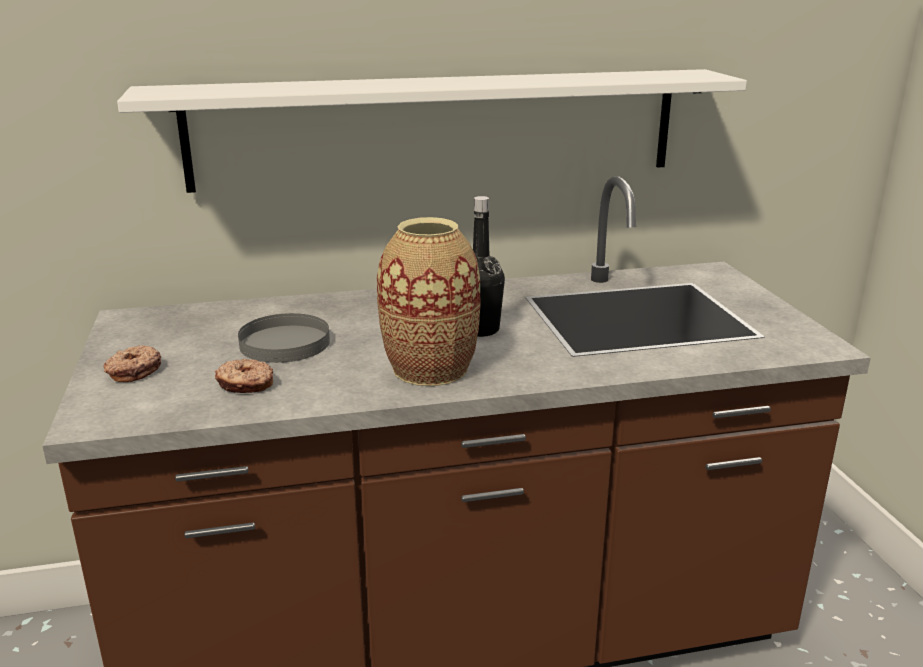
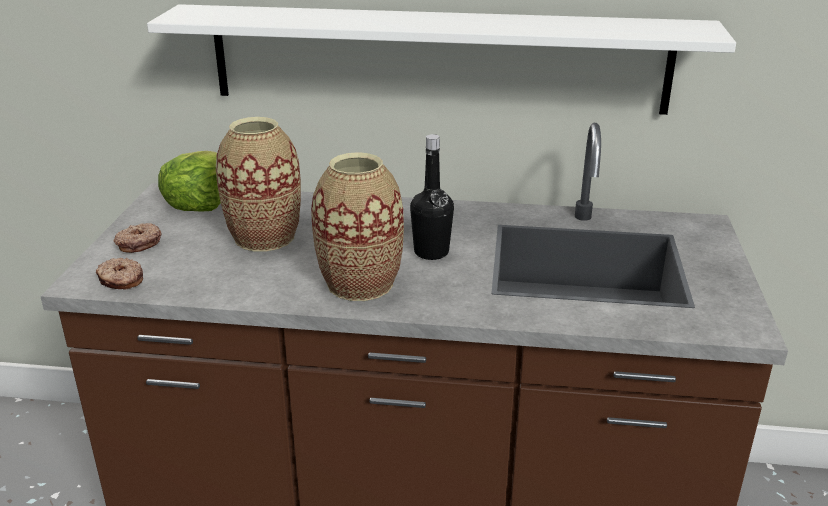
camera: 20 degrees right, 5 degrees up
donut [215,359,273,393] -> donut moved to [96,258,143,290]
grey plate [238,313,330,363] -> vase [216,117,301,252]
none -> lettuce [158,151,221,212]

